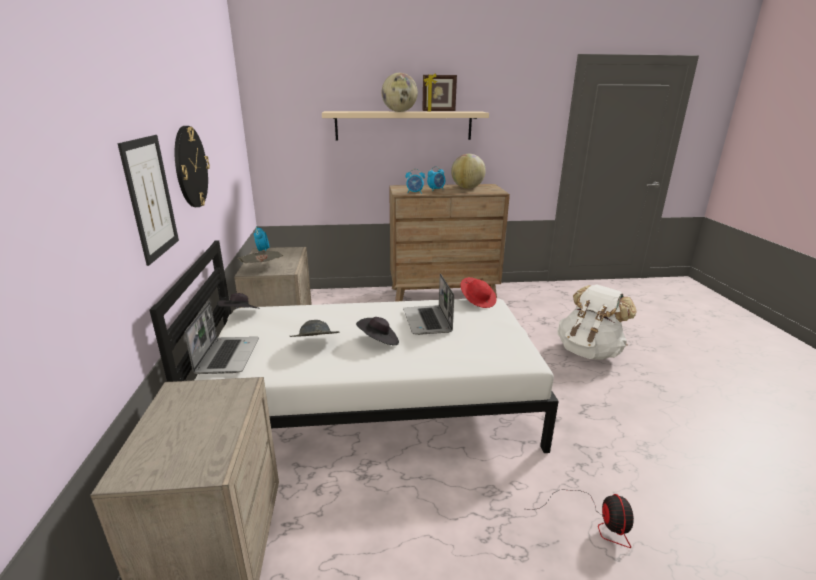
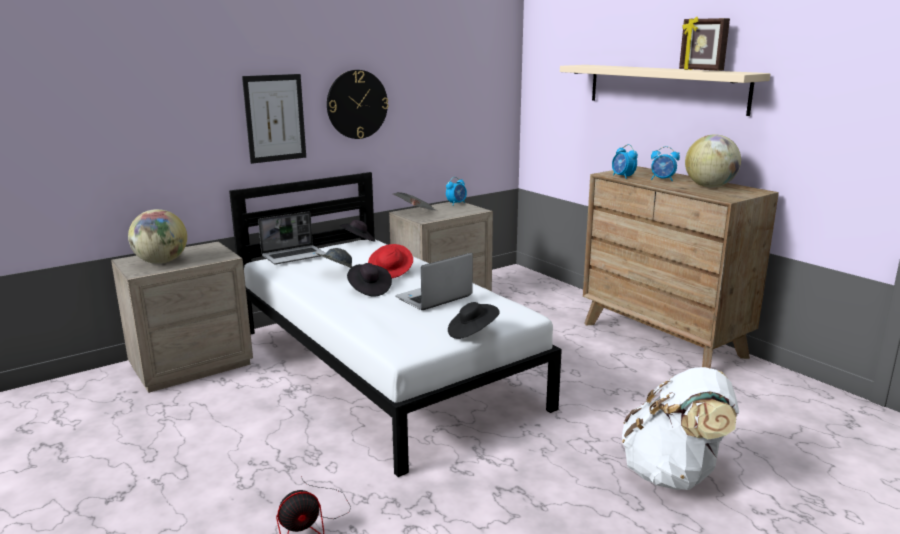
camera: 60 degrees right, 5 degrees down
globe [382,73,418,112] -> globe moved to [128,209,187,264]
red hat [460,277,496,308] -> red hat moved to [368,244,413,278]
none -> black hat [448,302,500,339]

